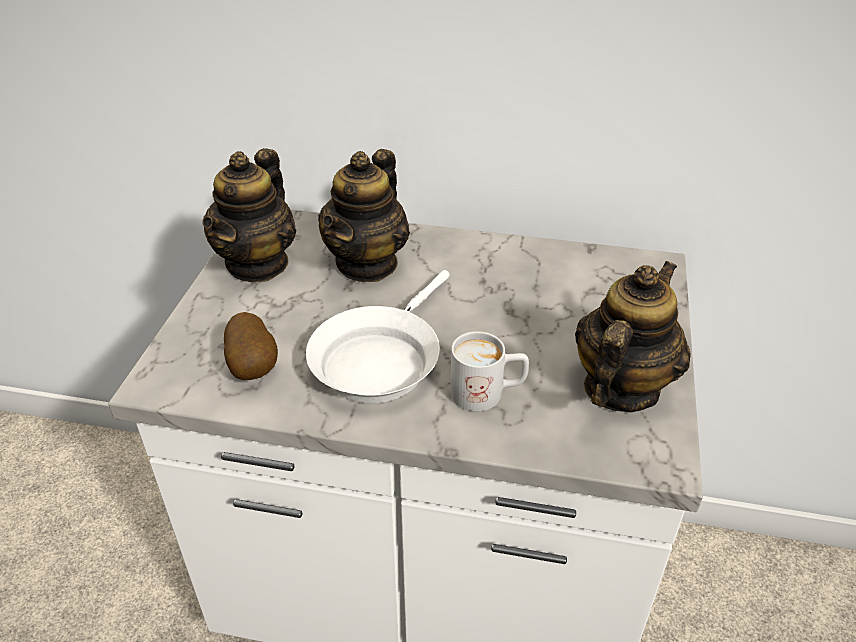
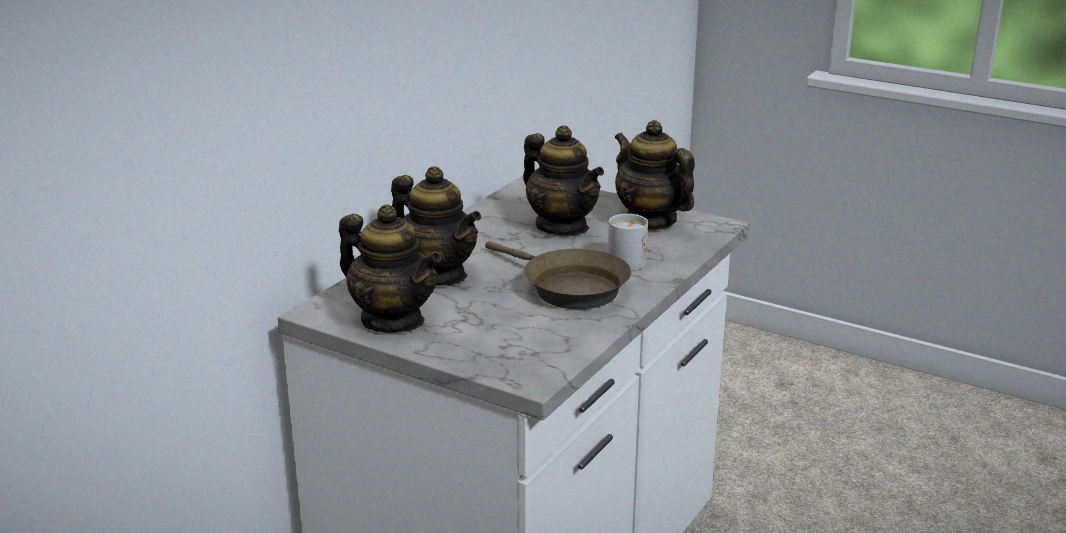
camera: 70 degrees left, 15 degrees down
potato [224,312,278,380] -> none
white frying pan [306,270,450,403] -> brown frying pan [485,241,632,309]
none -> teapot [523,125,604,235]

